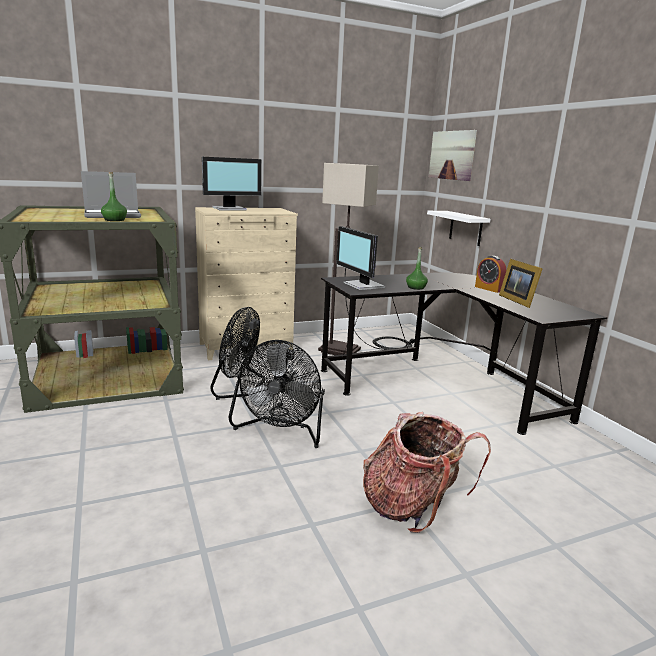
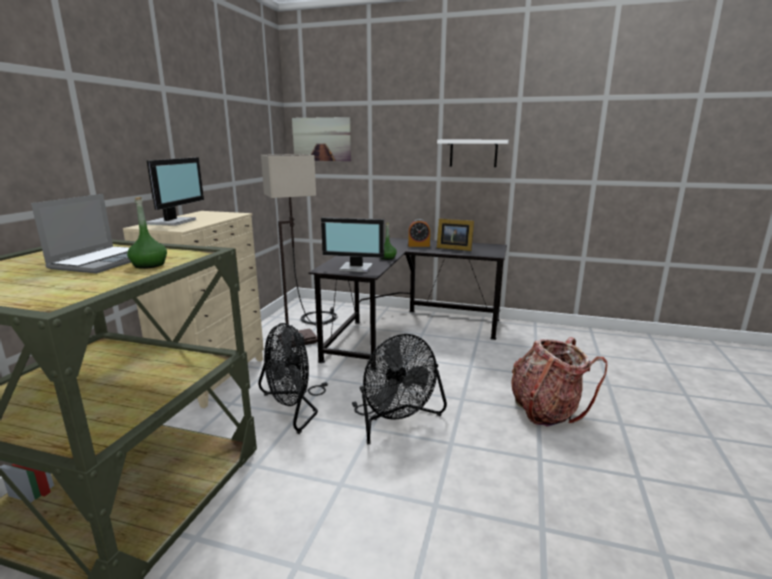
camera: 50 degrees left, 0 degrees up
white shelf [427,211,491,246] -> white shelf moved to [437,140,509,167]

